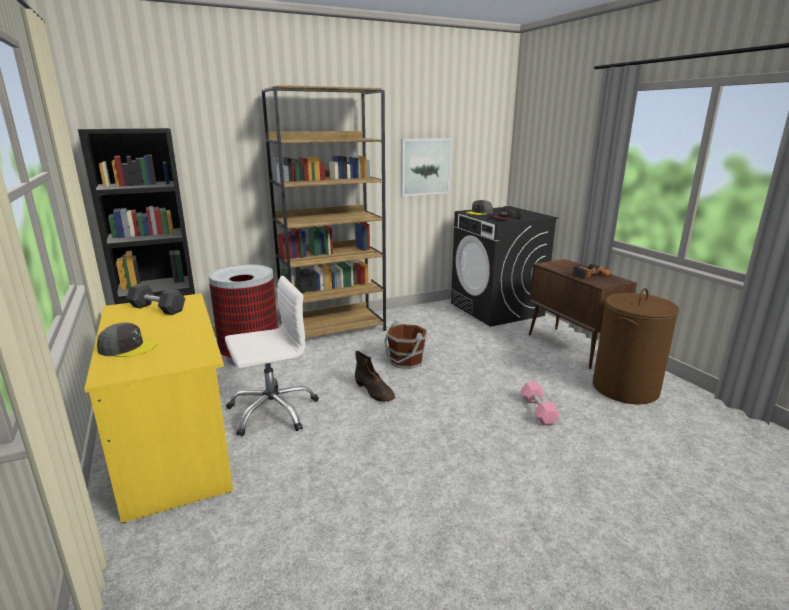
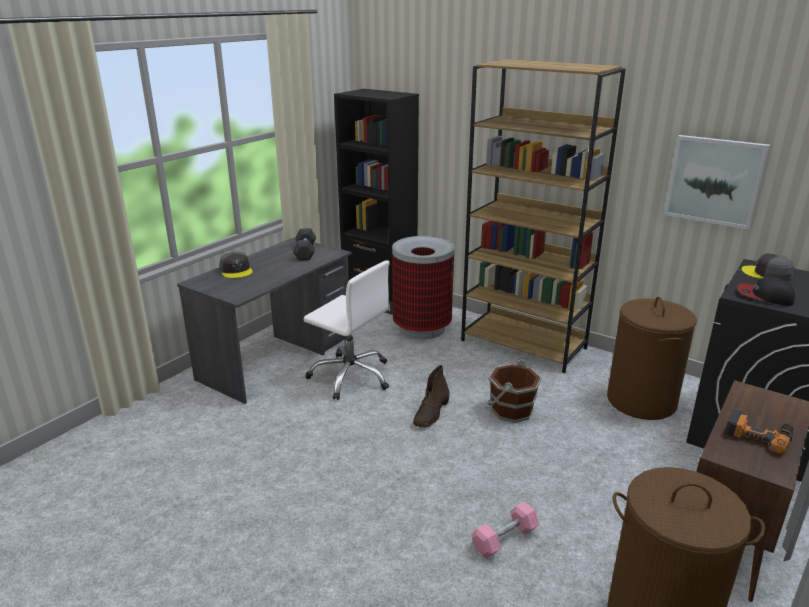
camera: 60 degrees right, 5 degrees up
yellow desk [84,293,233,523] -> grey desk [177,237,352,404]
none -> brown laundry basket [607,297,697,420]

